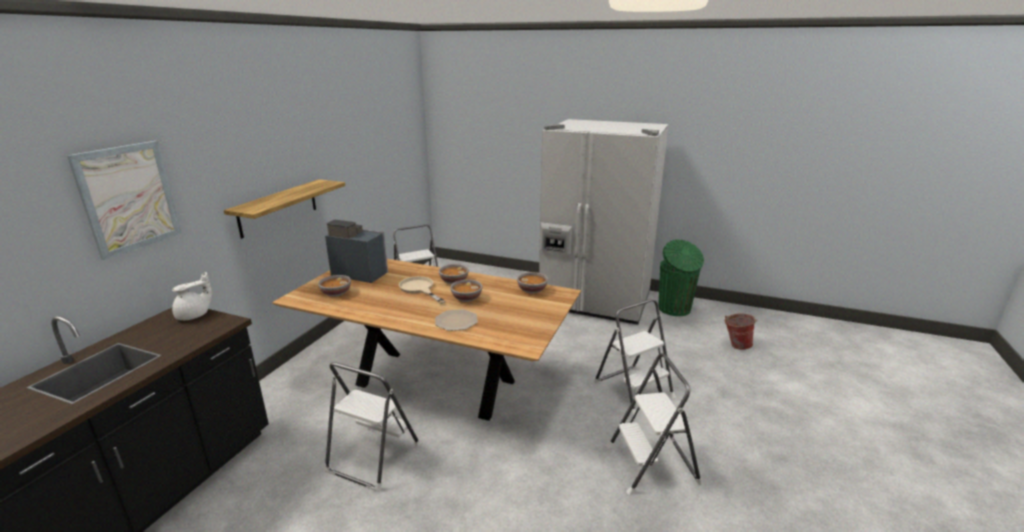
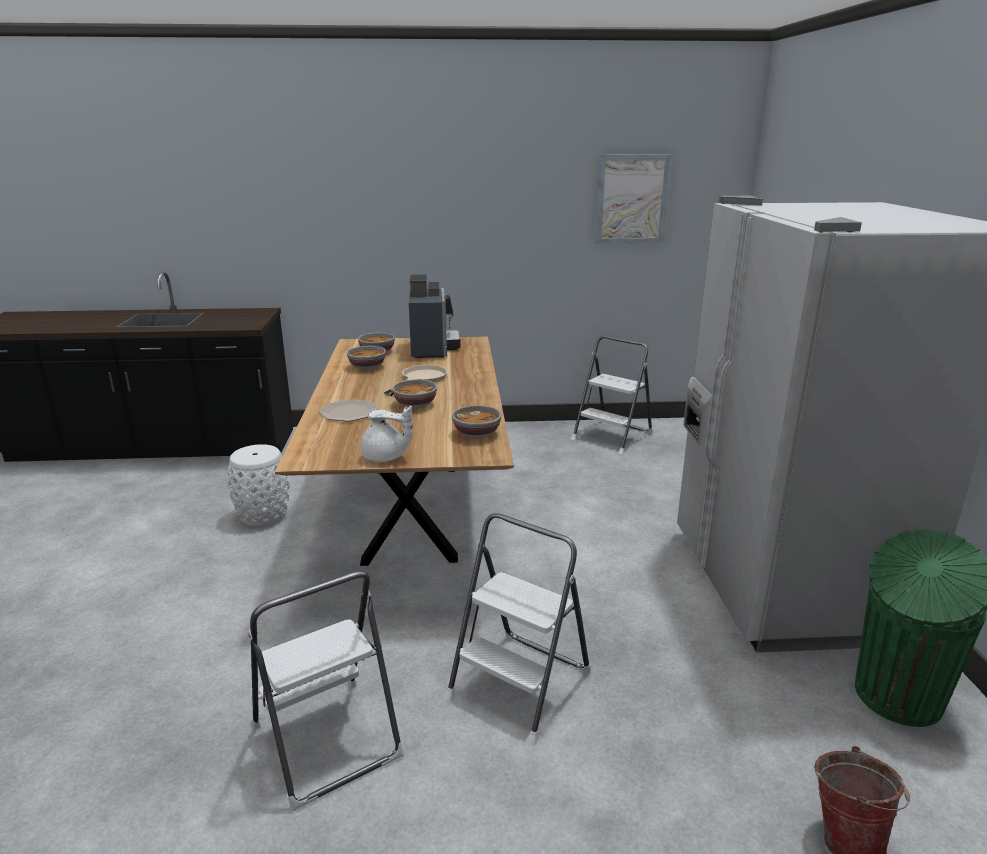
camera: 65 degrees right, 0 degrees up
picture [67,141,182,260] -> picture moved to [595,154,671,244]
white teapot [172,272,212,320] -> white teapot moved to [361,406,413,462]
shelf [224,179,345,239] -> none
white step ladder [324,362,422,492] -> white stool [228,444,290,527]
bowl [439,264,469,284] -> bowl moved to [347,346,386,370]

